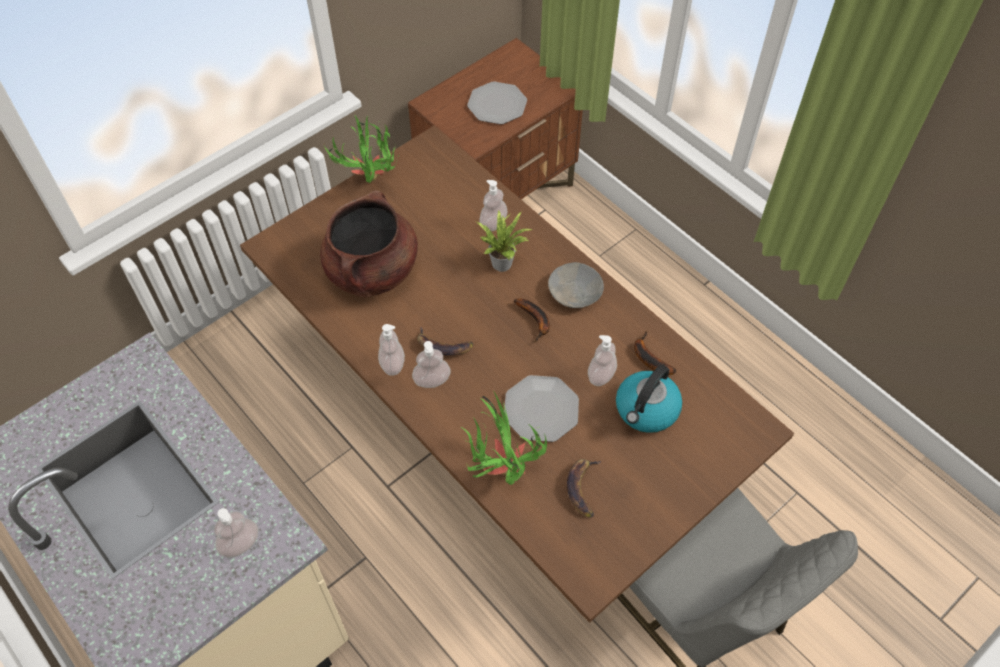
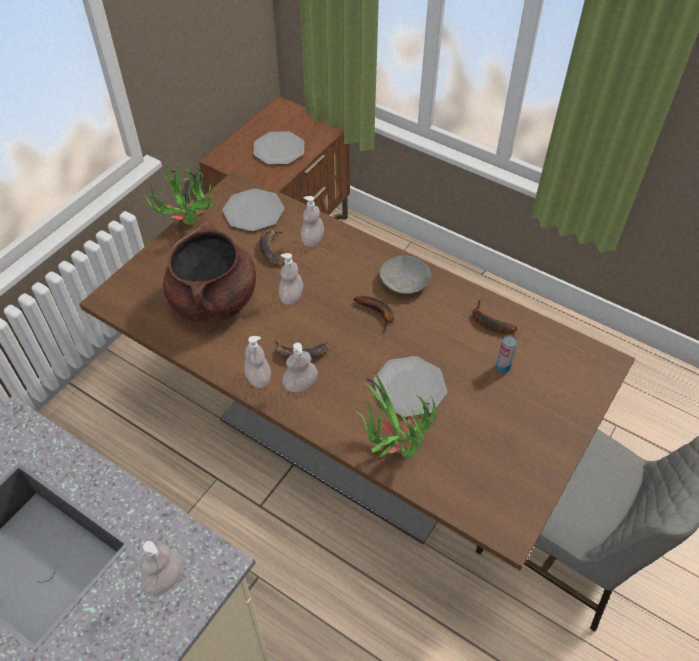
camera: 15 degrees left, 5 degrees down
potted plant [477,210,533,272] -> none
banana [567,459,601,518] -> banana moved to [260,230,285,266]
soap dispenser [588,335,617,386] -> soap dispenser moved to [279,253,303,305]
kettle [616,365,683,433] -> can [496,335,518,373]
none -> plate [222,188,284,231]

